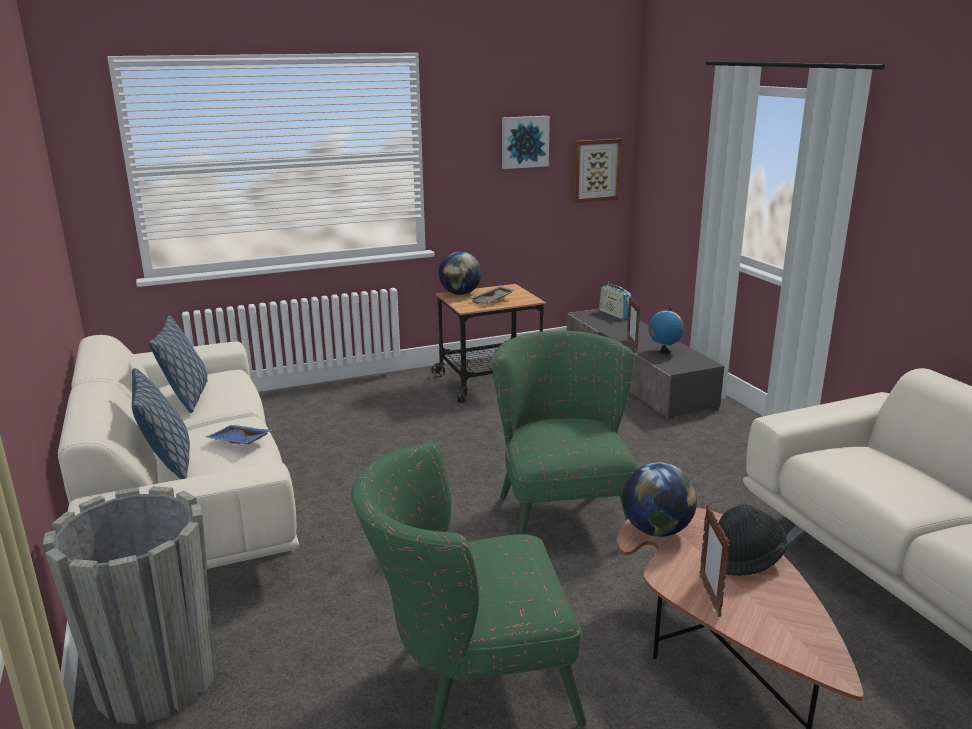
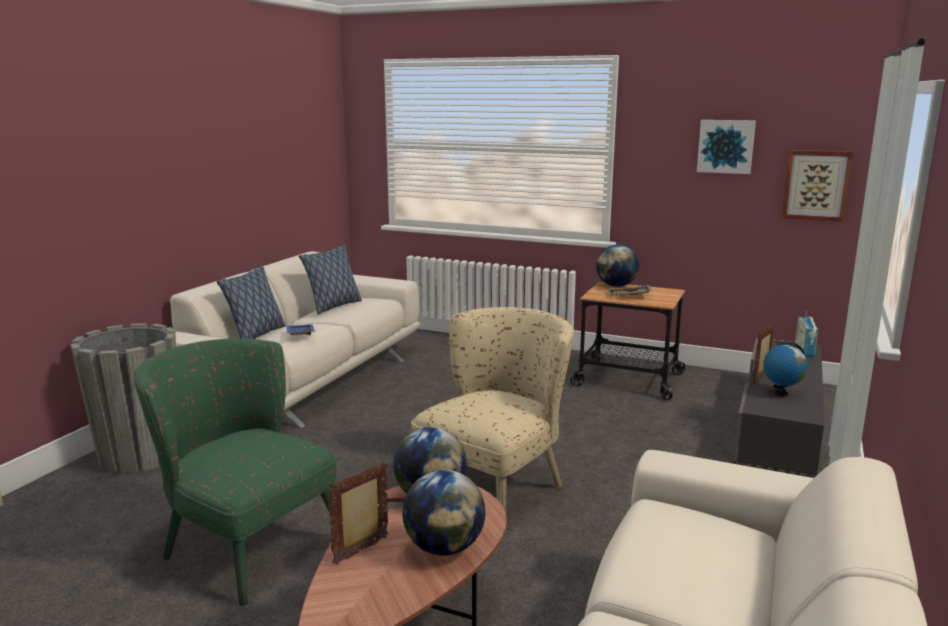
camera: 45 degrees right, 5 degrees down
green armchair [492,331,639,534] -> beige armchair [411,307,574,533]
black hat [718,504,788,576] -> globe [402,470,485,556]

